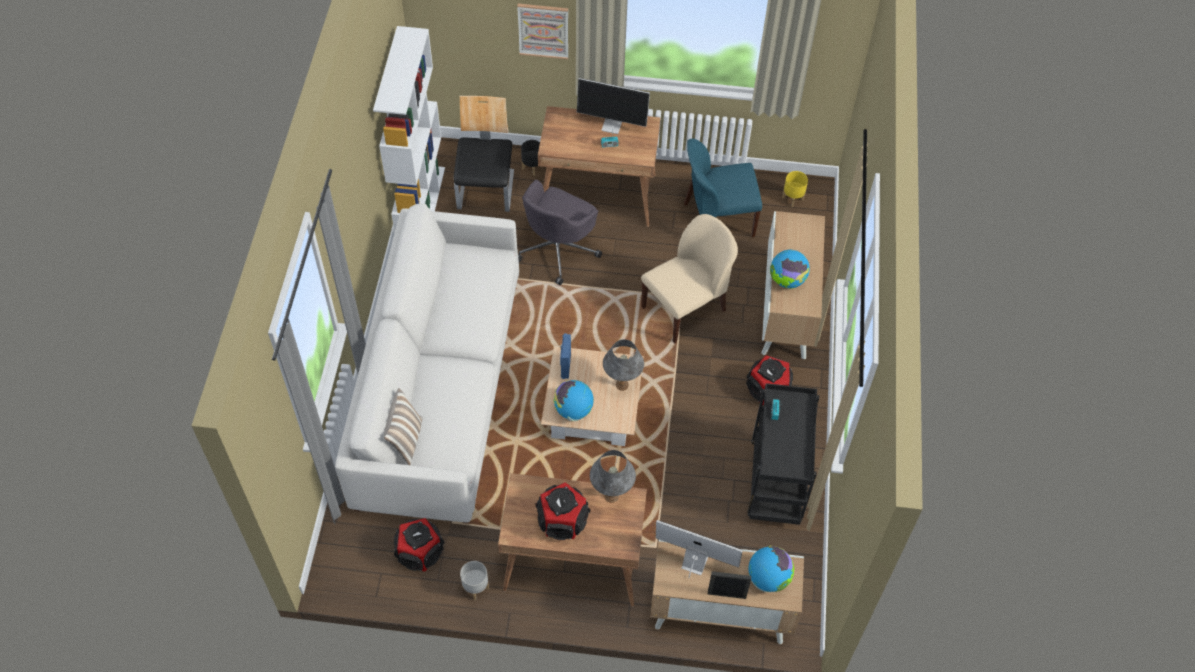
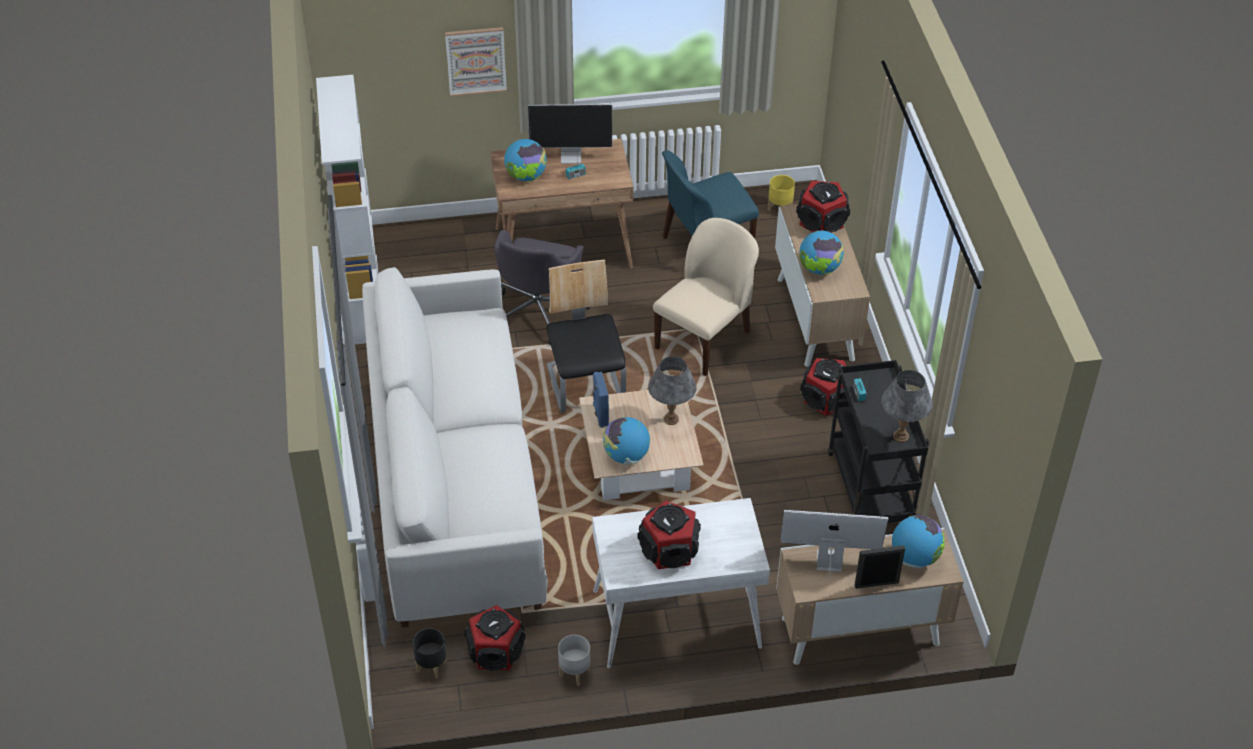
camera: 15 degrees left, 10 degrees down
pillow [384,388,423,465] -> none
chair [454,96,514,212] -> chair moved to [546,260,626,413]
brown desk [498,473,647,607] -> white desk [592,498,770,668]
black planter [521,140,540,176] -> black planter moved to [413,628,447,679]
grey table lamp [590,450,636,503] -> grey table lamp moved to [881,370,933,443]
none -> globe [504,139,547,182]
none -> speaker [796,181,850,233]

